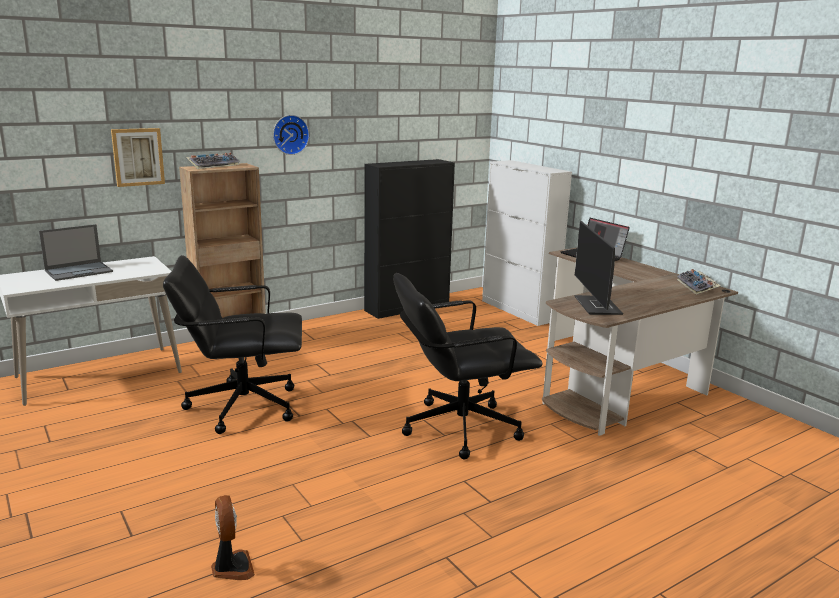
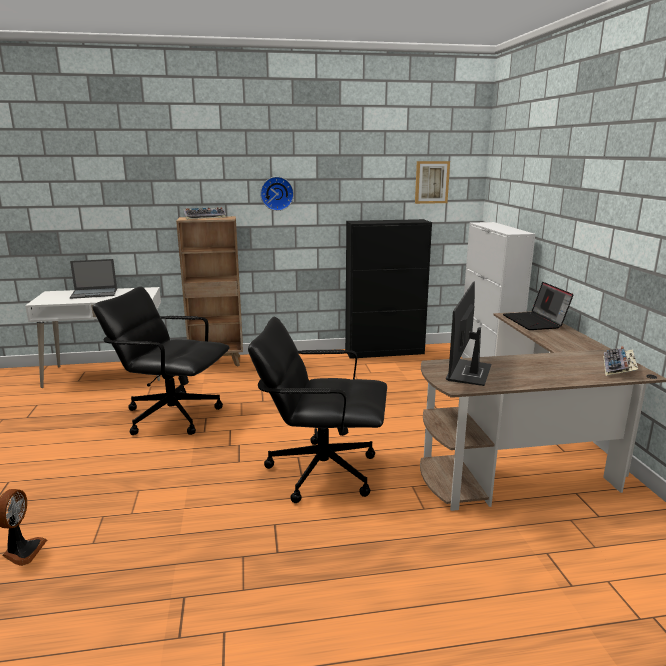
camera: 25 degrees right, 0 degrees up
picture [111,128,165,187] -> picture moved to [415,161,450,204]

